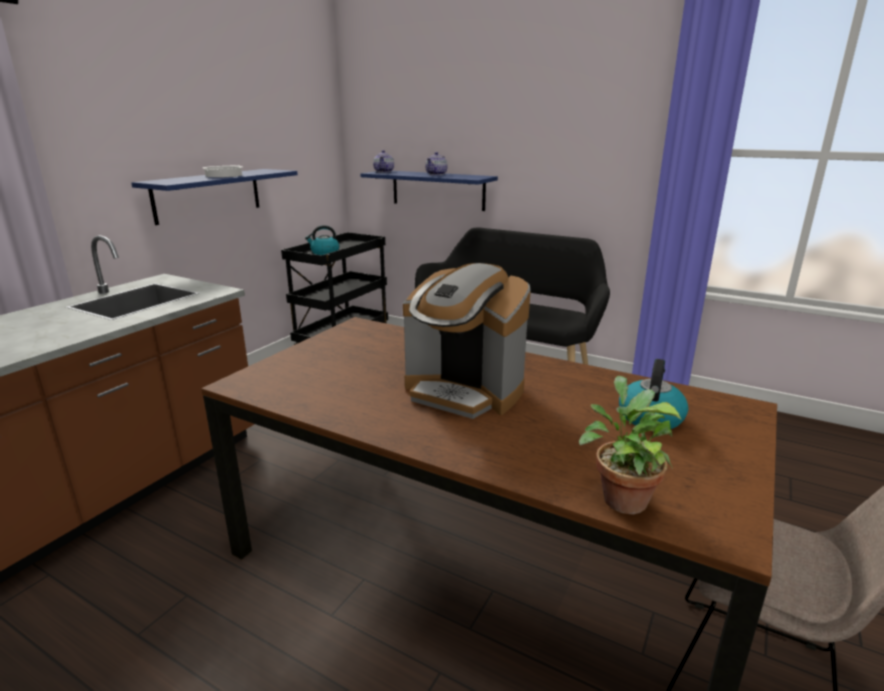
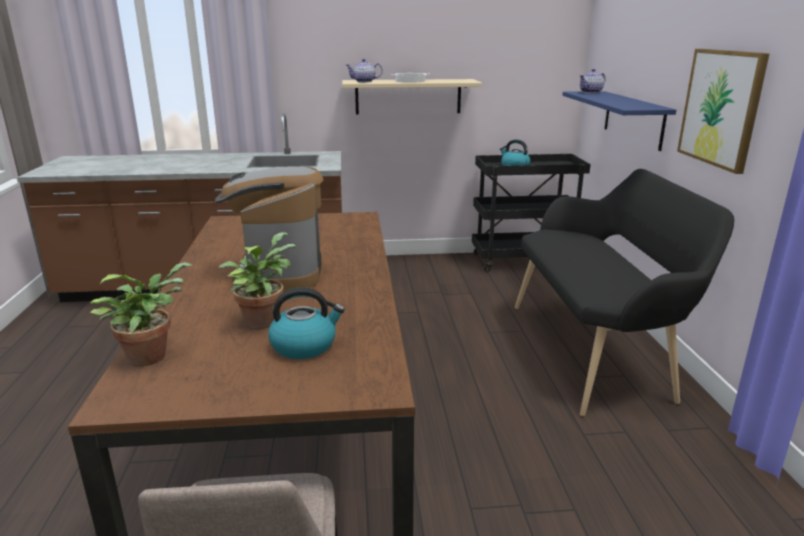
camera: 55 degrees right, 0 degrees up
blue shelf [131,169,298,225] -> beige shelf [342,79,482,115]
teapot [425,152,448,175] -> teapot moved to [346,59,383,83]
none -> potted plant [219,232,296,329]
none -> picture [677,49,770,174]

